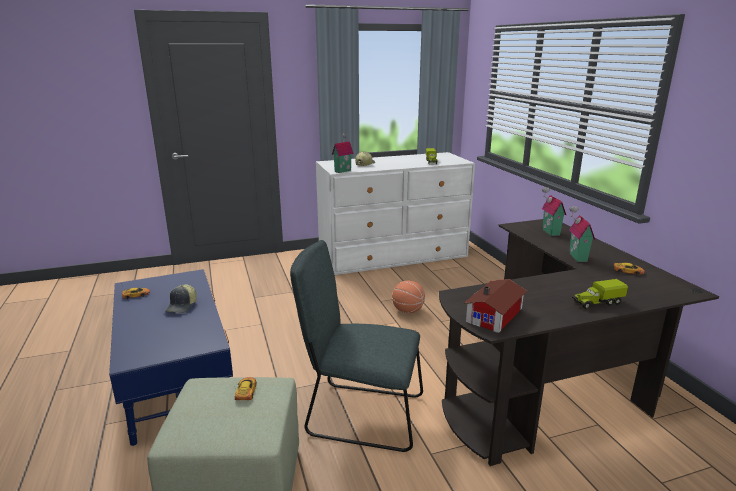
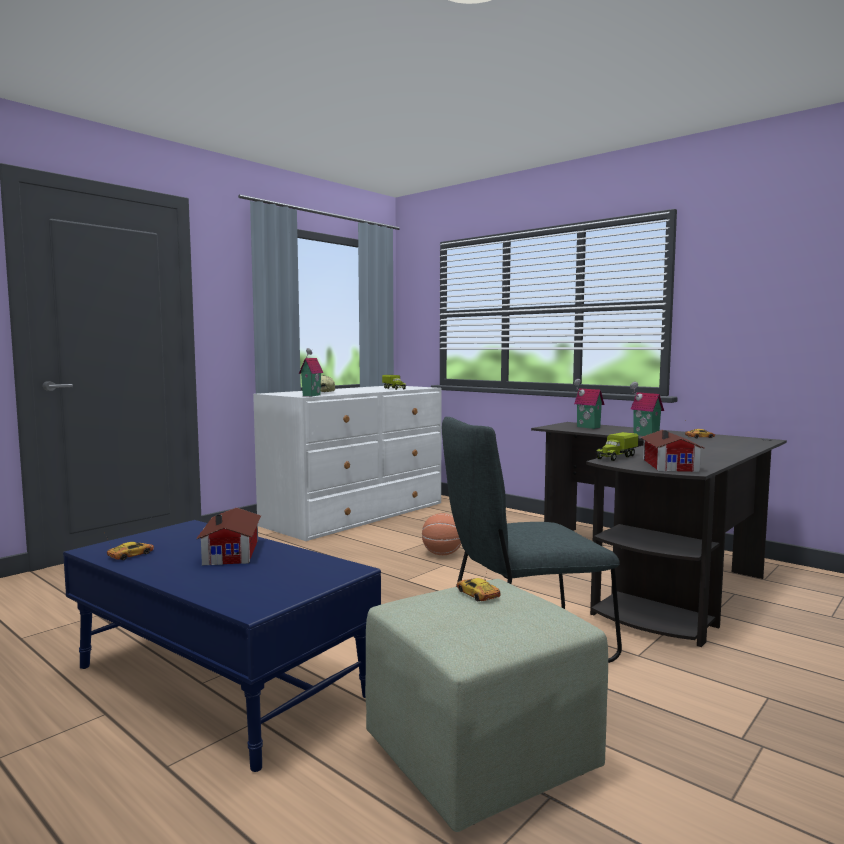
camera: 30 degrees left, 15 degrees down
cap [165,284,197,313] -> toy house [196,508,261,565]
toy truck [572,279,628,309] -> toy truck moved to [595,432,639,461]

